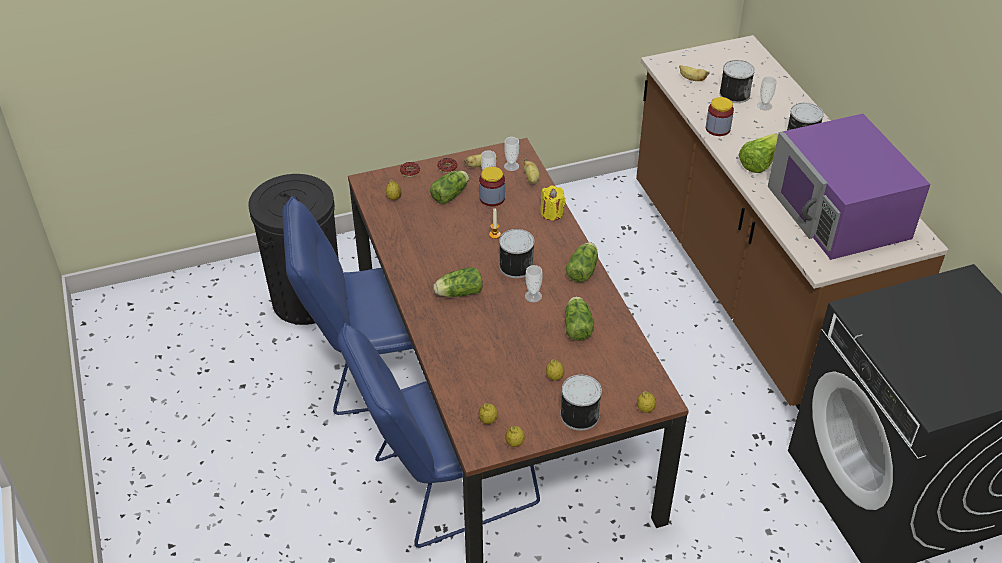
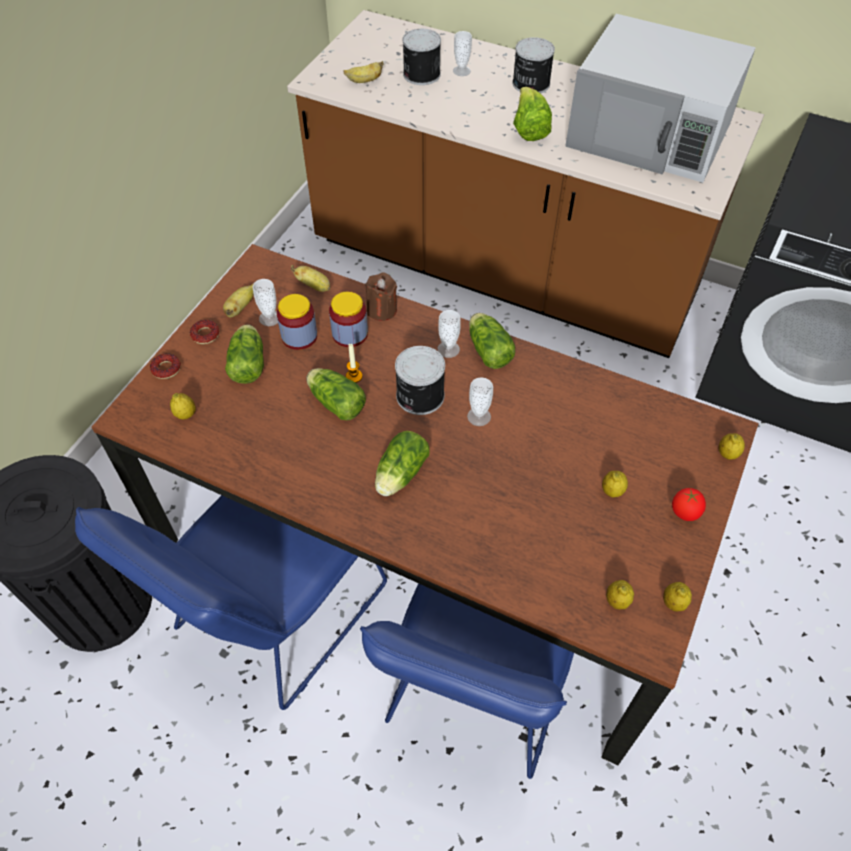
camera: 45 degrees left, 10 degrees up
cup [504,137,519,171] -> cup moved to [438,310,461,358]
yellow candle [540,185,565,221] -> brown candle [365,273,397,321]
can [560,375,602,431] -> tomato [672,488,706,521]
lettuce [565,296,594,341] -> lettuce moved to [307,368,366,420]
jar [706,97,734,136] -> jar moved to [329,291,368,347]
purple microwave [768,114,930,260] -> white microwave [565,14,756,183]

